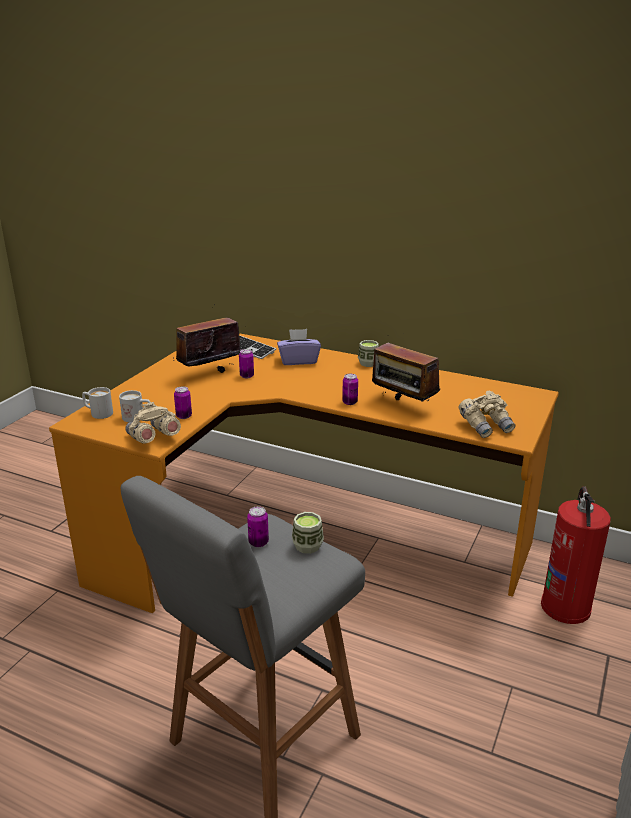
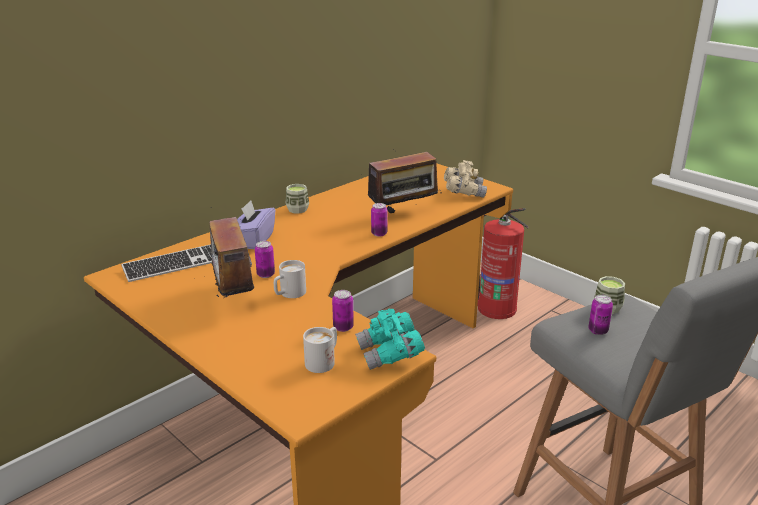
camera: 70 degrees left, 0 degrees up
white mug [82,387,113,419] -> white mug moved to [274,260,306,298]
beige binoculars [125,402,181,444] -> turquoise binoculars [355,309,425,370]

